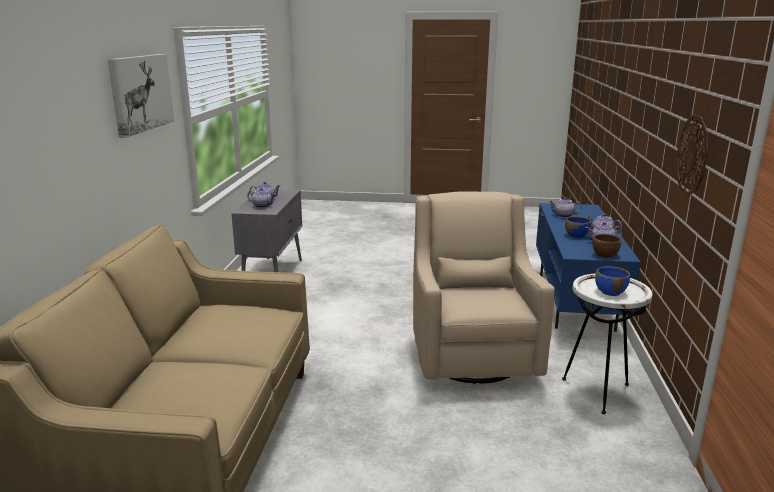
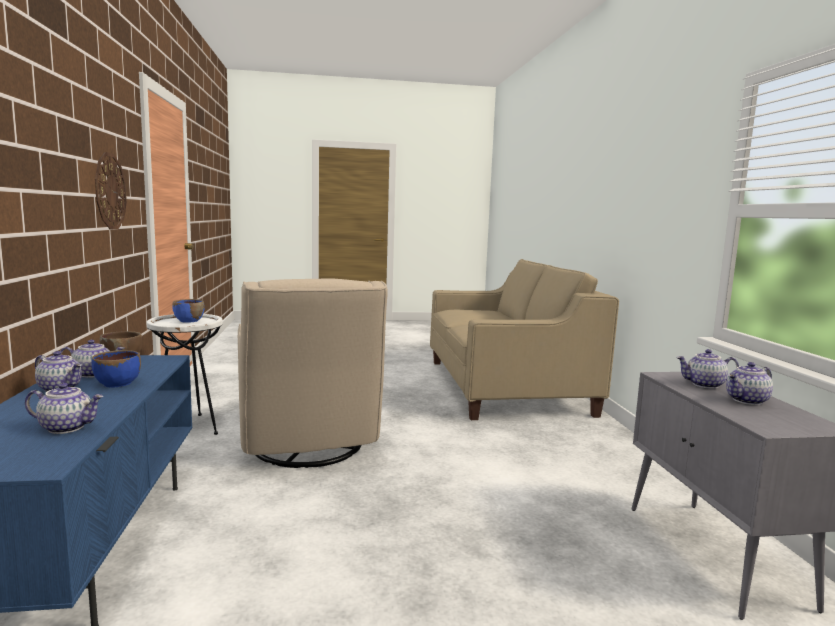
camera: 165 degrees right, 10 degrees down
picture [107,54,174,138] -> none

